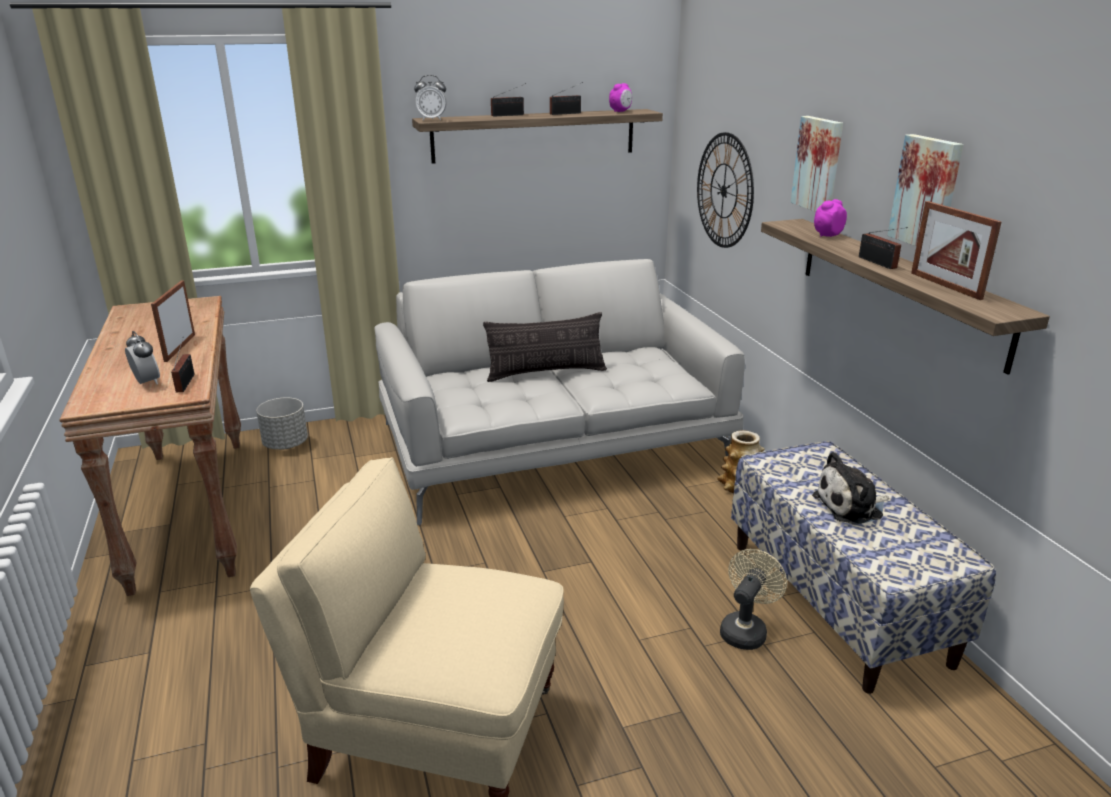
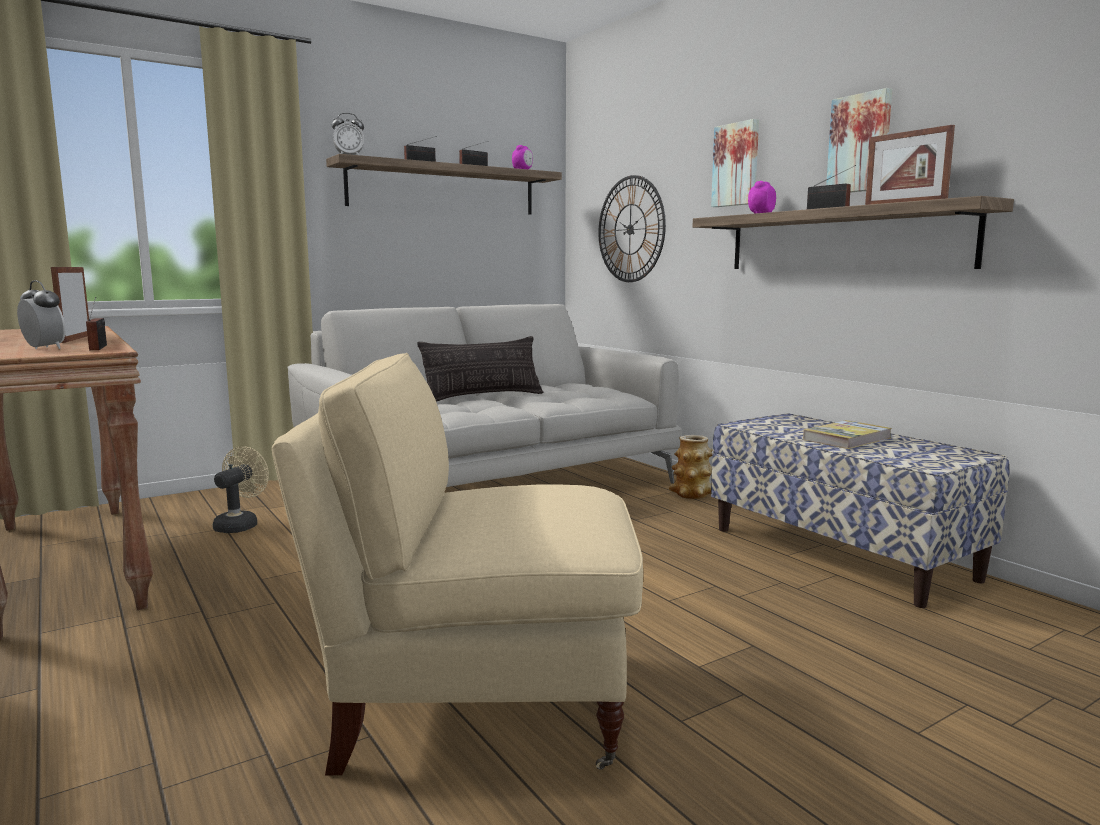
camera: 15 degrees left, 15 degrees down
grey planter [256,397,308,449] -> none
beige fan [720,549,787,650] -> beige fan moved to [213,446,269,533]
plush toy [812,452,889,525] -> book [803,420,892,449]

